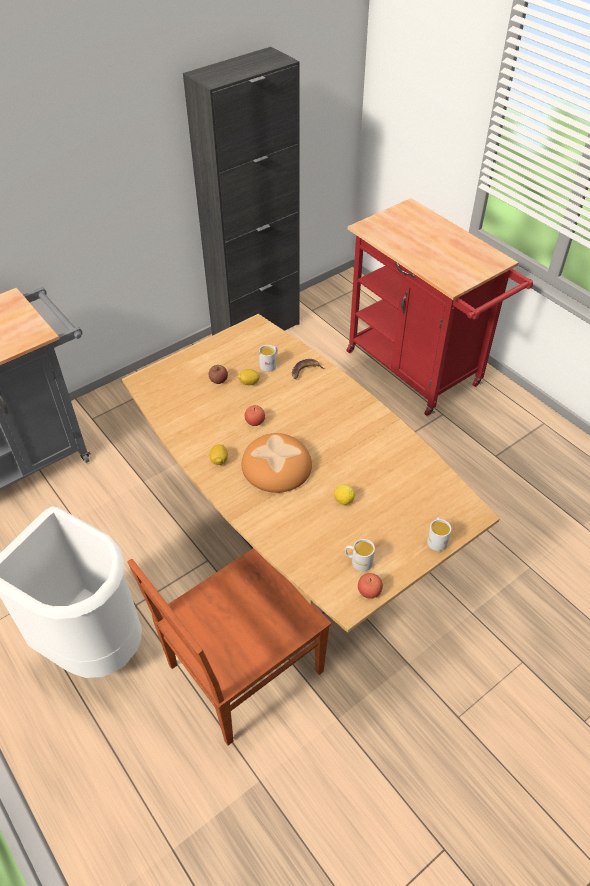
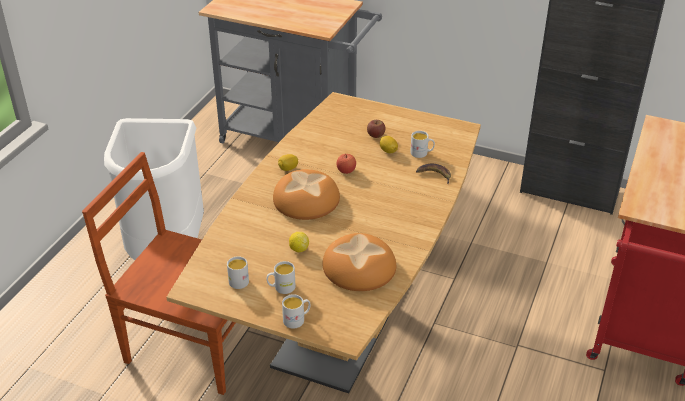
camera: 60 degrees right, 10 degrees down
apple [358,573,383,599] -> none
none -> white mug [267,261,295,294]
none -> bread [323,233,396,291]

